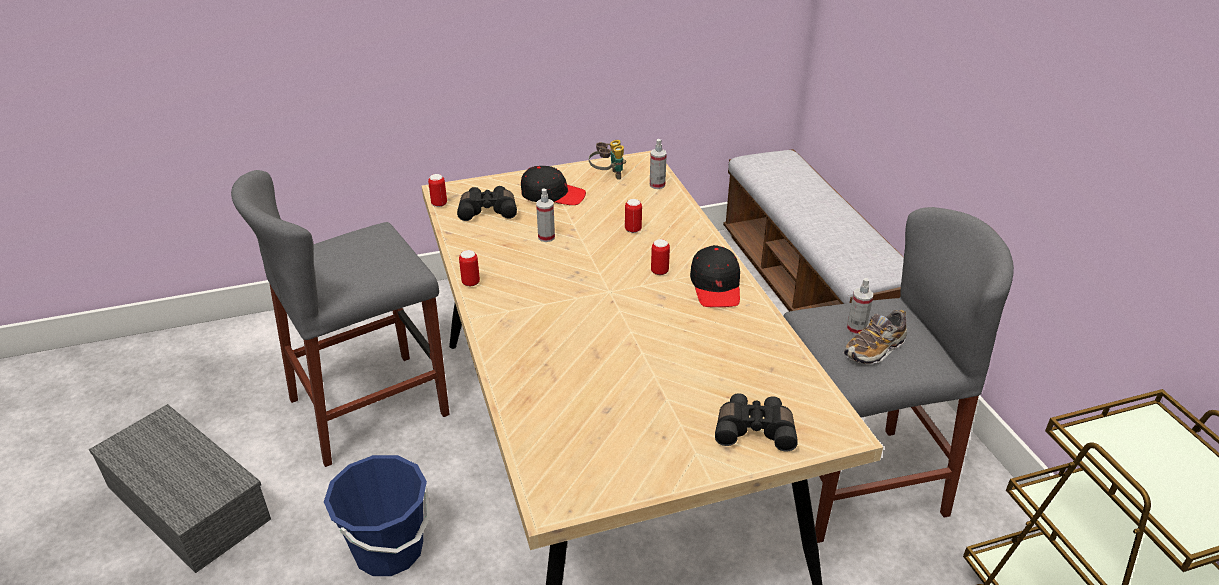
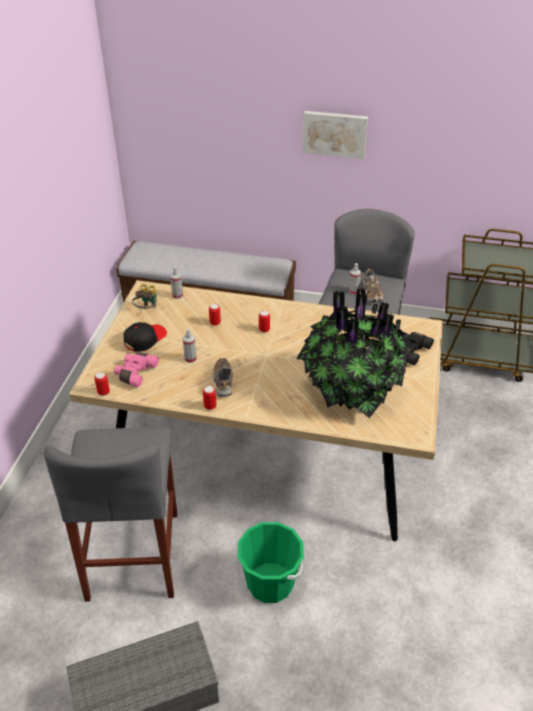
camera: 60 degrees left, 5 degrees up
blue bucket [324,455,430,576] -> green bucket [237,522,304,603]
black binoculars [457,186,517,221] -> pink binoculars [114,352,159,388]
black cap [690,245,740,307] -> none
none -> shoe [212,358,233,397]
none -> potted plant [296,288,409,418]
none -> picture [303,111,368,159]

